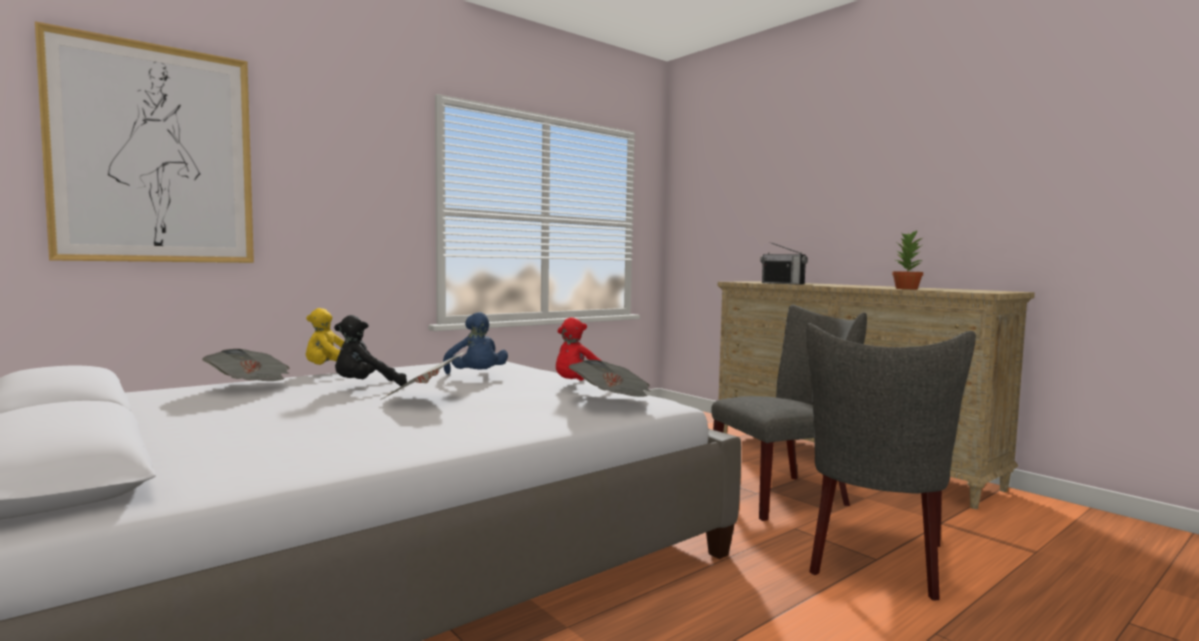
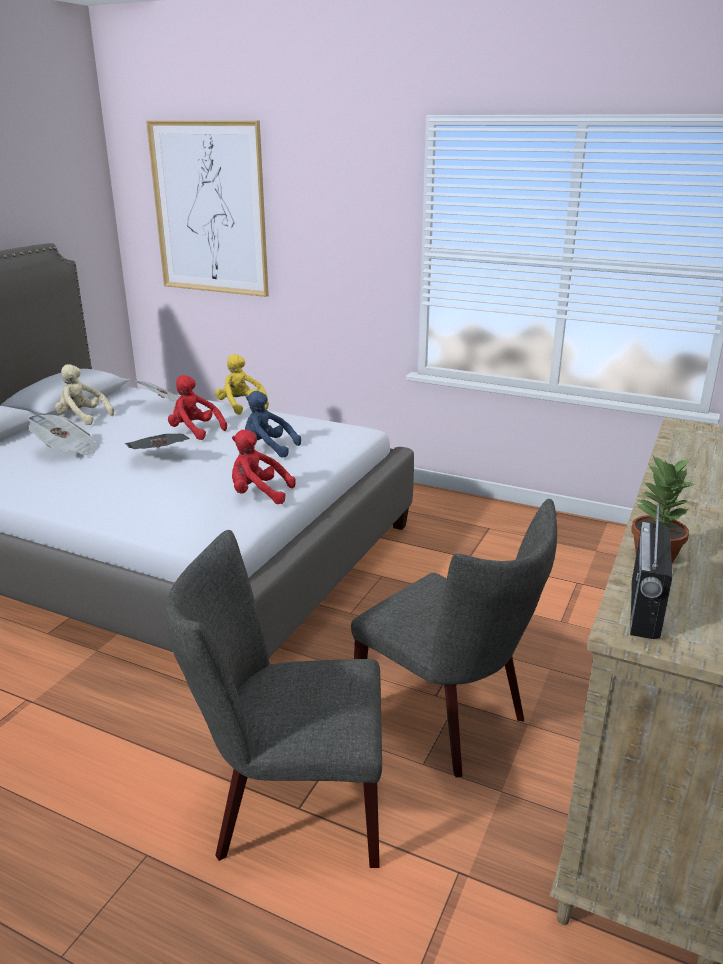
camera: 65 degrees right, 20 degrees up
black plush toy [334,315,407,386] -> red plush toy [168,375,227,440]
blue plush toy [443,312,508,374] -> blue plush toy turned 75 degrees clockwise [245,391,301,457]
newspaper [569,360,651,397] -> newspaper moved to [28,415,97,456]
radio [760,242,808,285] -> radio moved to [630,500,673,639]
none -> beige plush toy [55,364,114,425]

